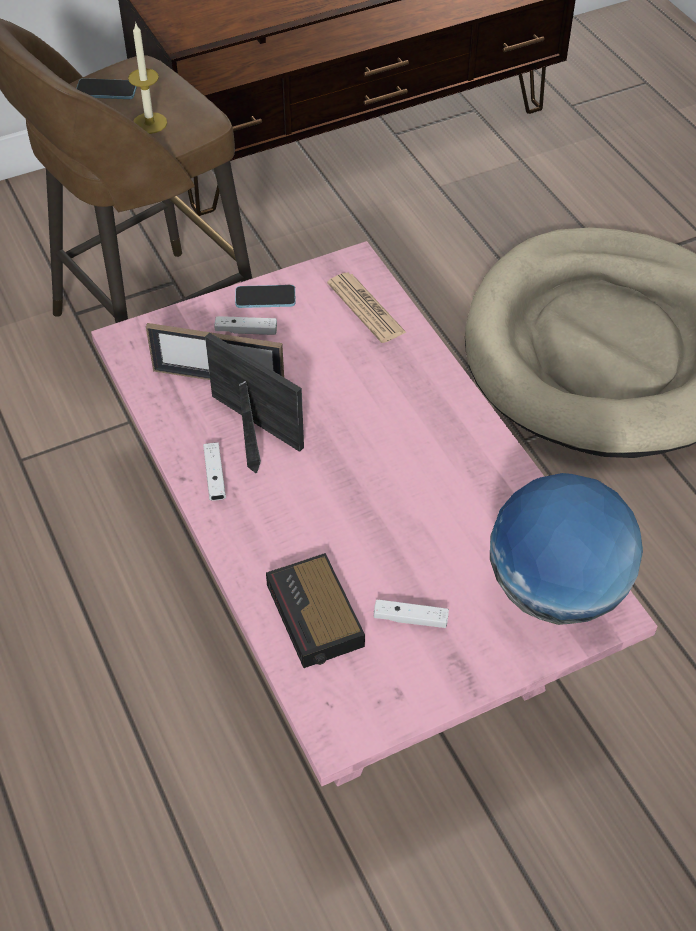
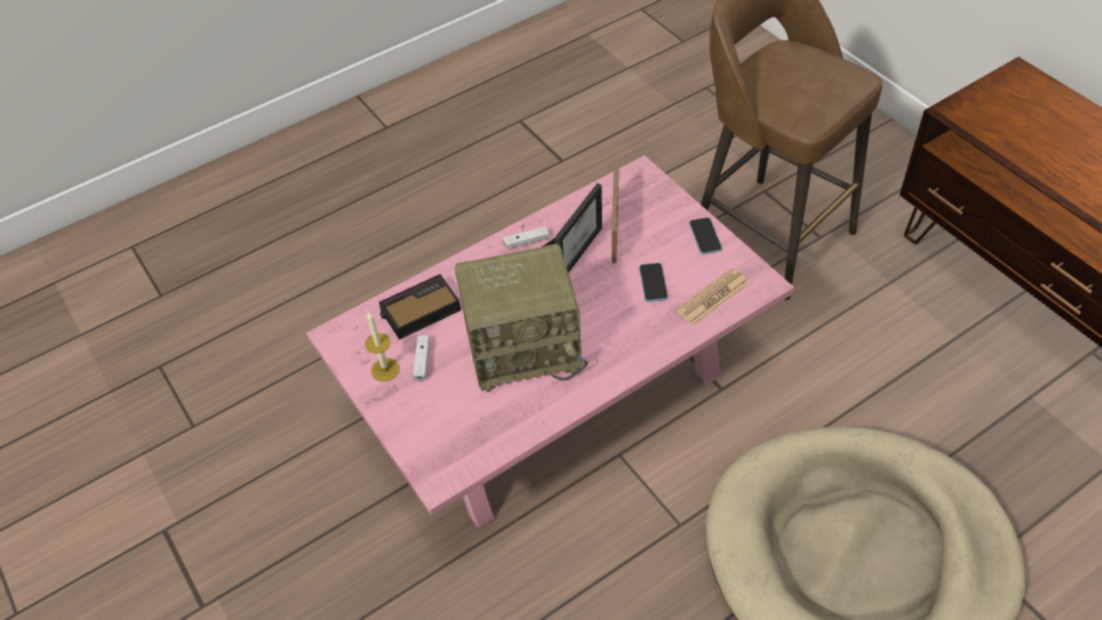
camera: 85 degrees right, 0 degrees up
phone [76,78,137,99] -> phone moved to [639,263,668,302]
candle [128,22,167,134] -> candle moved to [365,311,400,382]
white game controller [214,316,277,335] -> none
globe [490,473,643,625] -> none
none -> radio [455,244,588,392]

